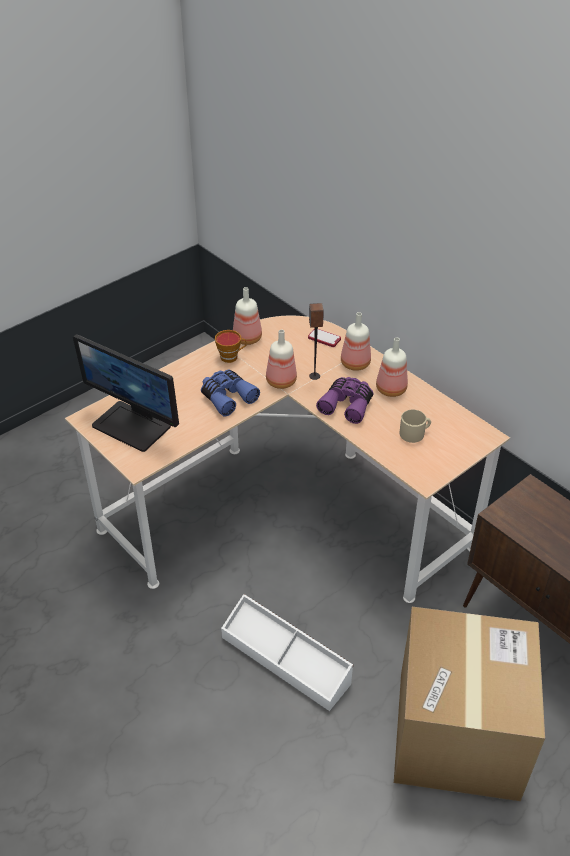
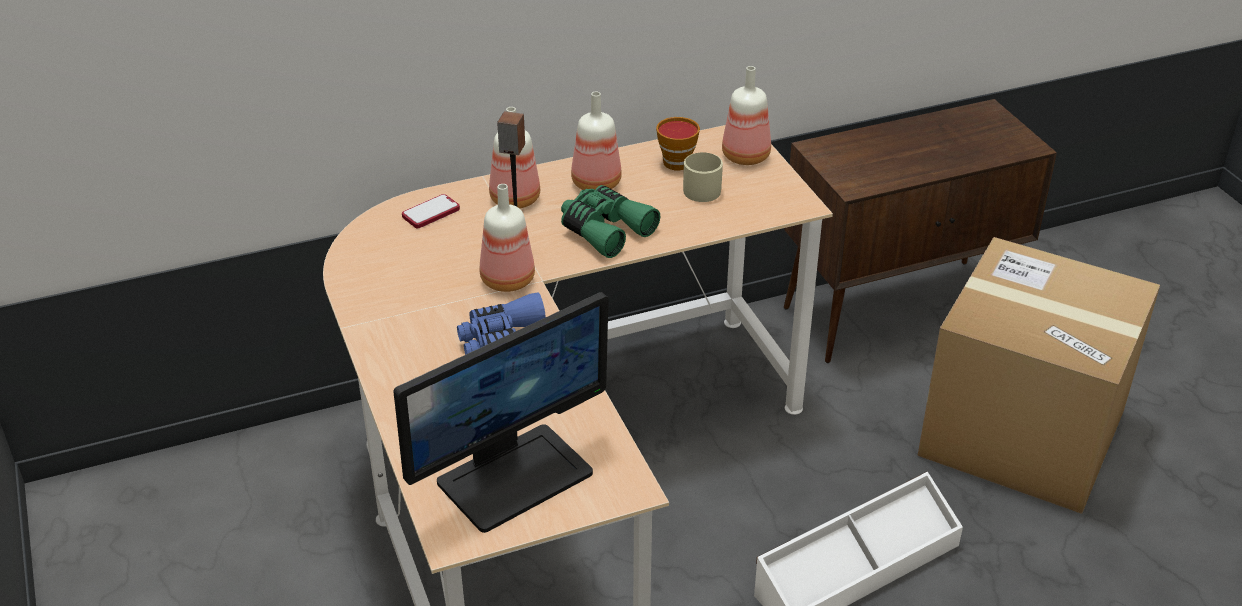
camera: 70 degrees left, 5 degrees down
cup [215,330,247,363] -> cup moved to [656,117,700,170]
bottle [233,287,262,345] -> bottle moved to [722,66,771,165]
purple binoculars [316,377,373,424] -> green binoculars [561,185,660,258]

